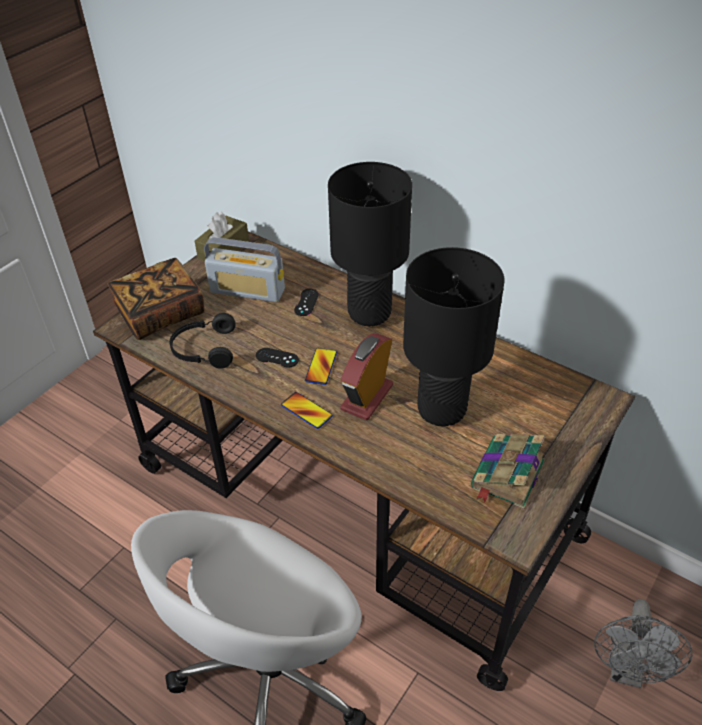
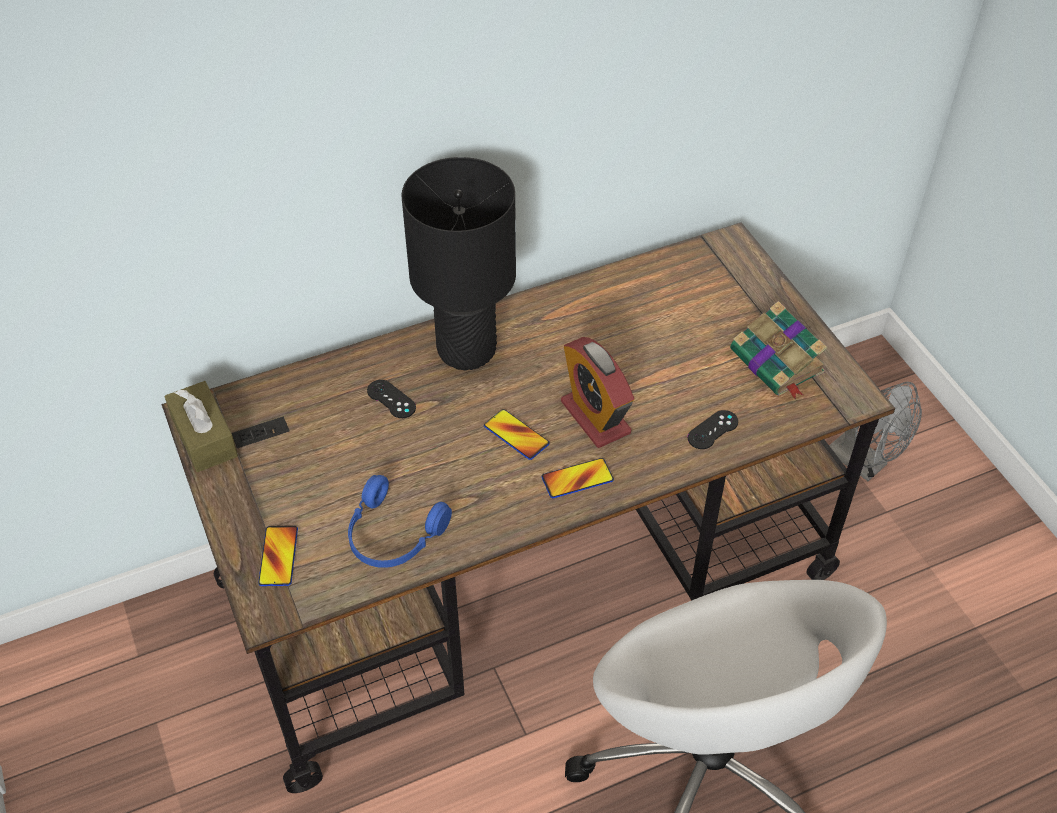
camera: 60 degrees left, 5 degrees up
book [107,258,205,340] -> phone [258,526,298,586]
black headphones [169,313,236,369] -> blue headphones [348,475,452,568]
radio [204,237,285,302] -> none
black game controller [256,348,299,368] -> black game controller moved to [688,410,738,449]
black table lamp [403,247,505,426] -> none

